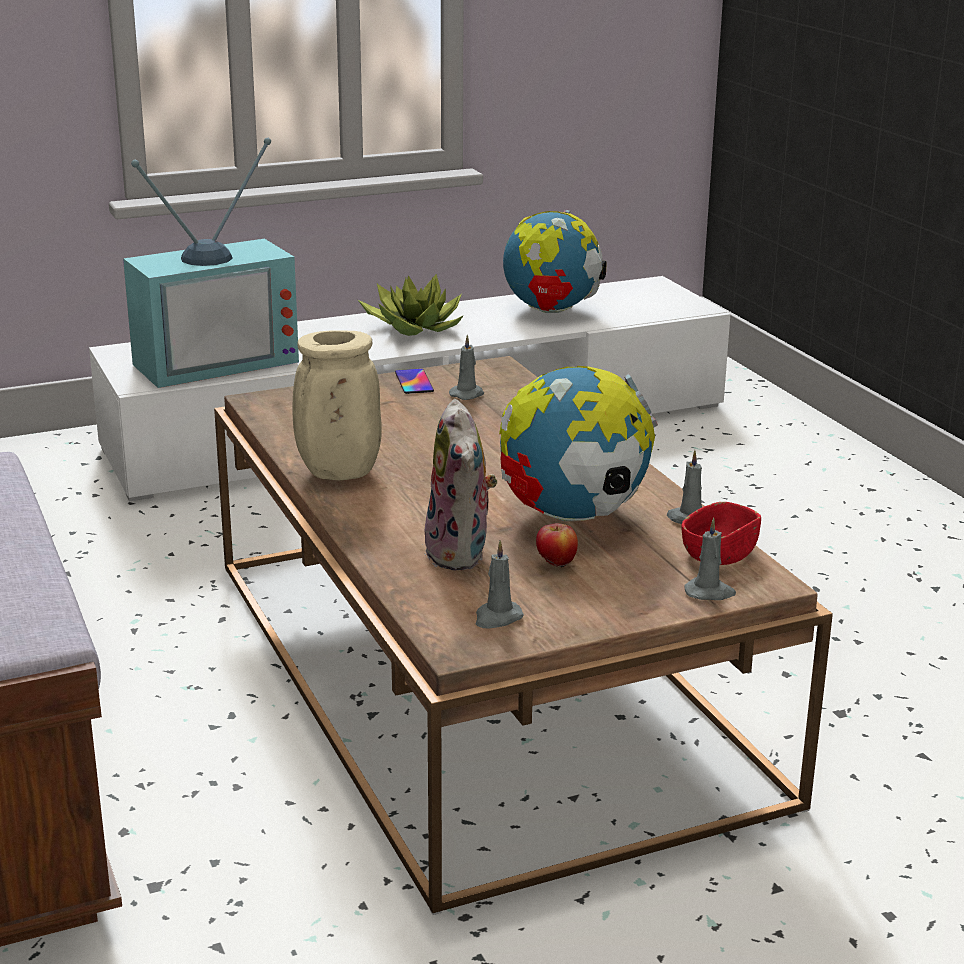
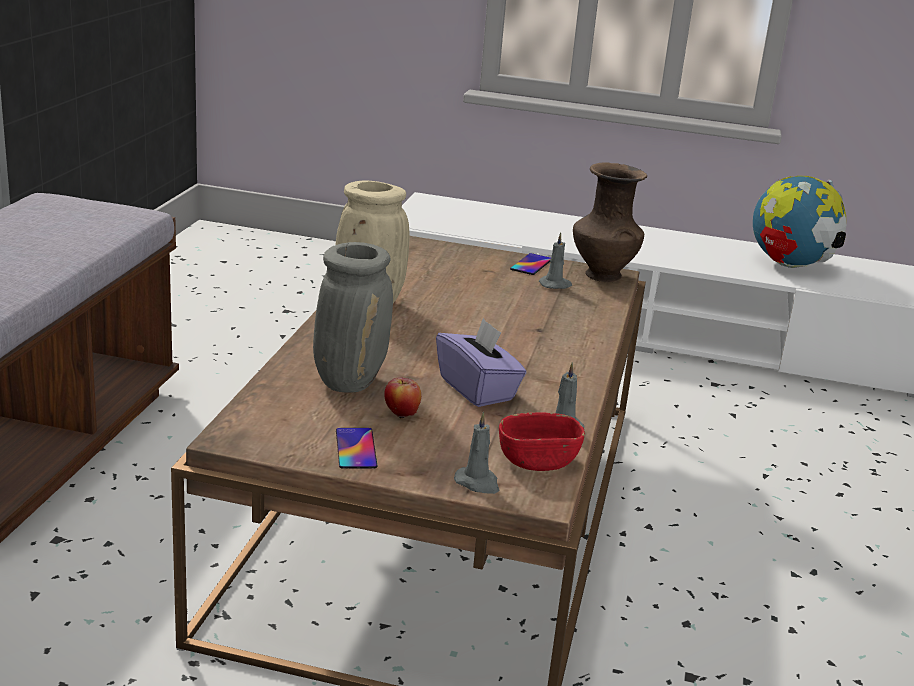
camera: 35 degrees right, 0 degrees up
television [123,138,299,388] -> none
potted plant [357,274,464,336] -> none
plush toy [424,399,498,570] -> grey vase [313,242,393,393]
grey candle [476,541,524,628] -> none
globe [499,366,658,521] -> purple tissue box [436,318,526,407]
none -> phone [336,428,378,469]
none -> brown vase [573,162,647,282]

